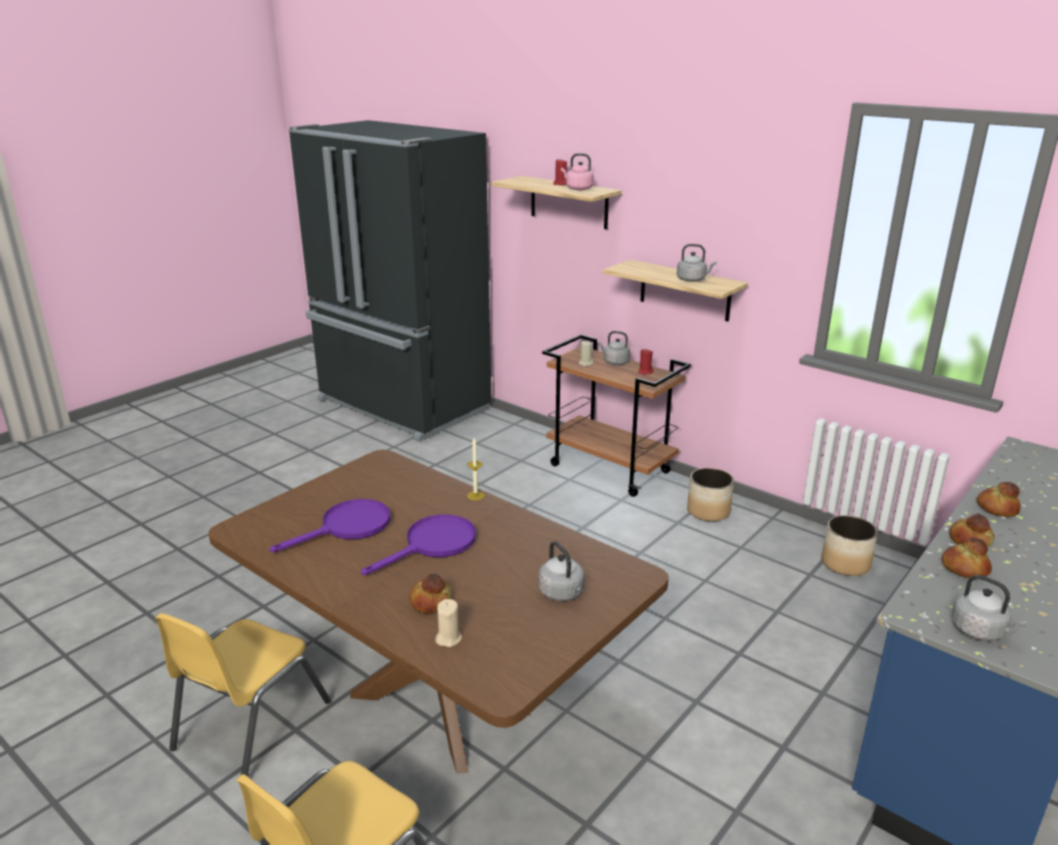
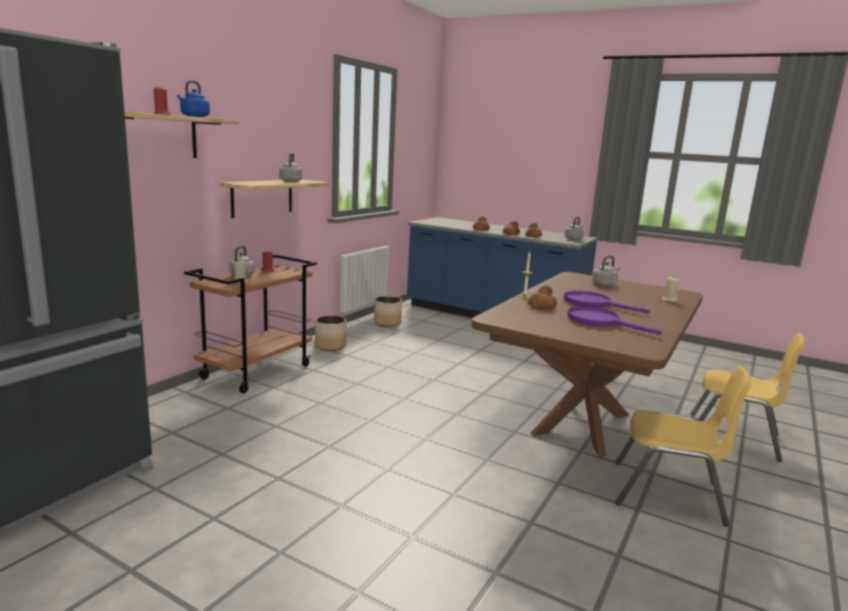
camera: 100 degrees left, 10 degrees down
bread [409,574,452,614] -> bread moved to [528,286,557,309]
pink kettle [561,153,594,190] -> blue kettle [177,80,210,117]

